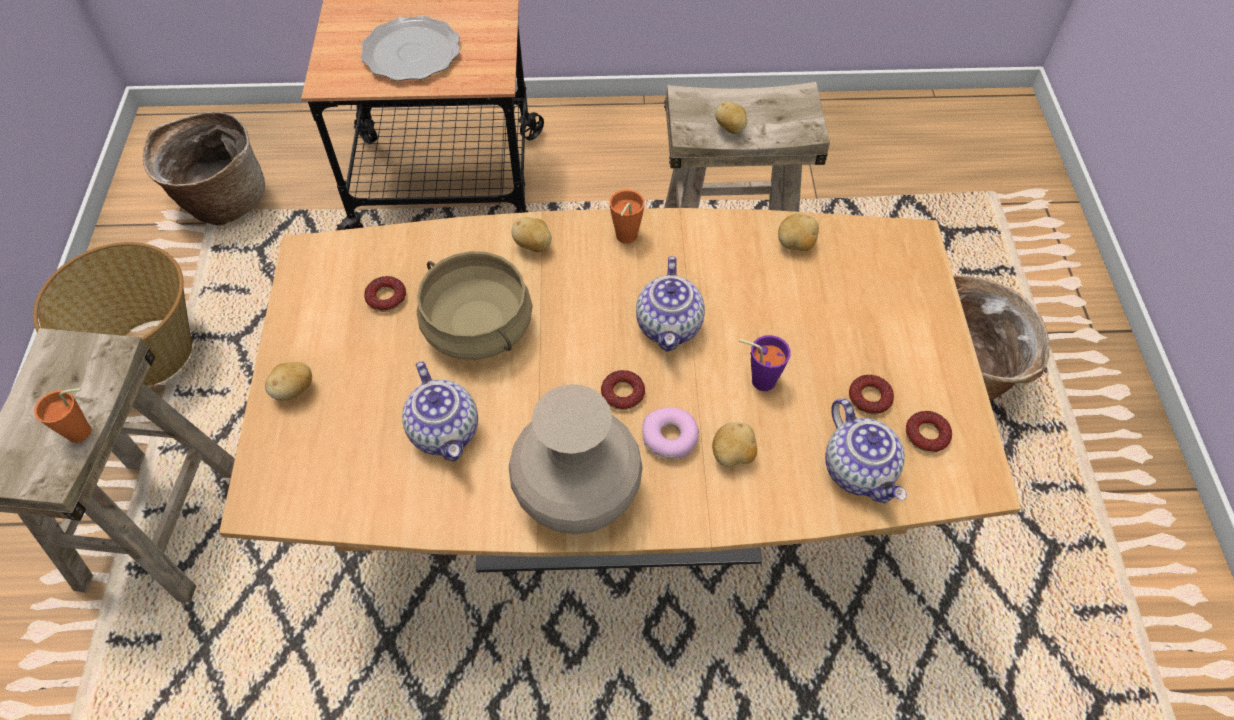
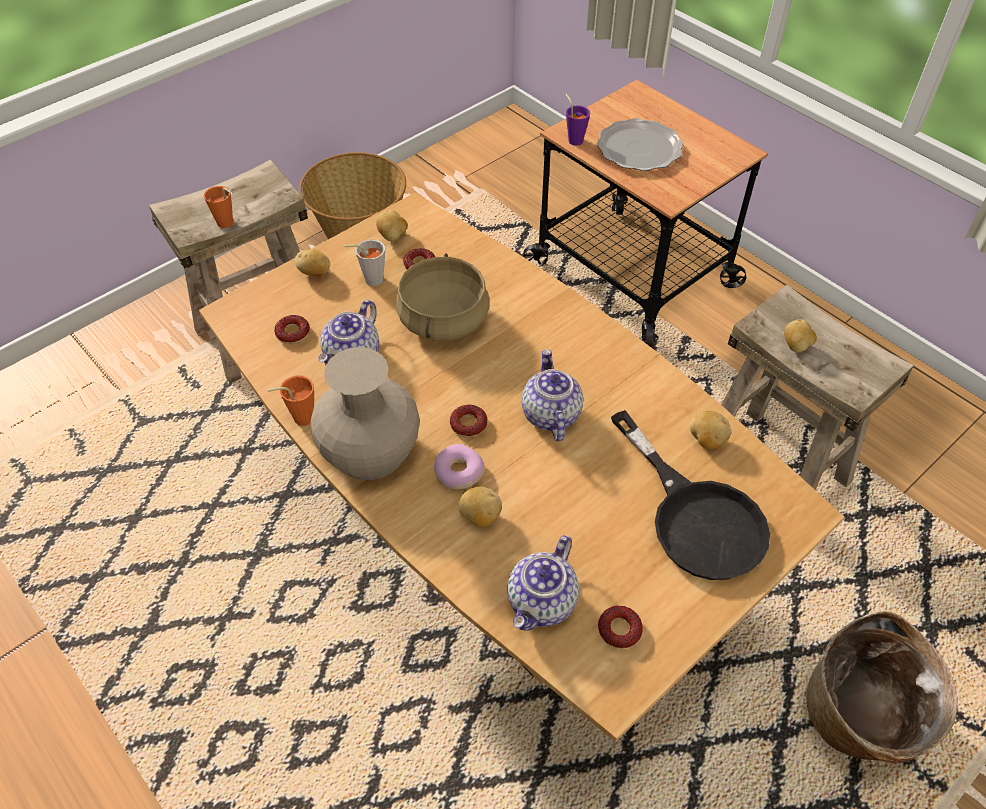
camera: 50 degrees right, 5 degrees down
basket [143,112,265,225] -> none
potato [512,217,552,252] -> potato moved to [376,210,408,241]
orange cup [610,189,645,244] -> orange cup moved to [267,376,314,426]
teapot [636,256,705,352] -> teapot turned 120 degrees clockwise [522,349,583,441]
purple cup [739,335,791,391] -> purple cup moved to [566,94,590,145]
donut [849,375,894,415] -> donut moved to [274,315,310,344]
none -> grey cup [344,239,385,286]
none -> black frying pan [611,410,770,580]

